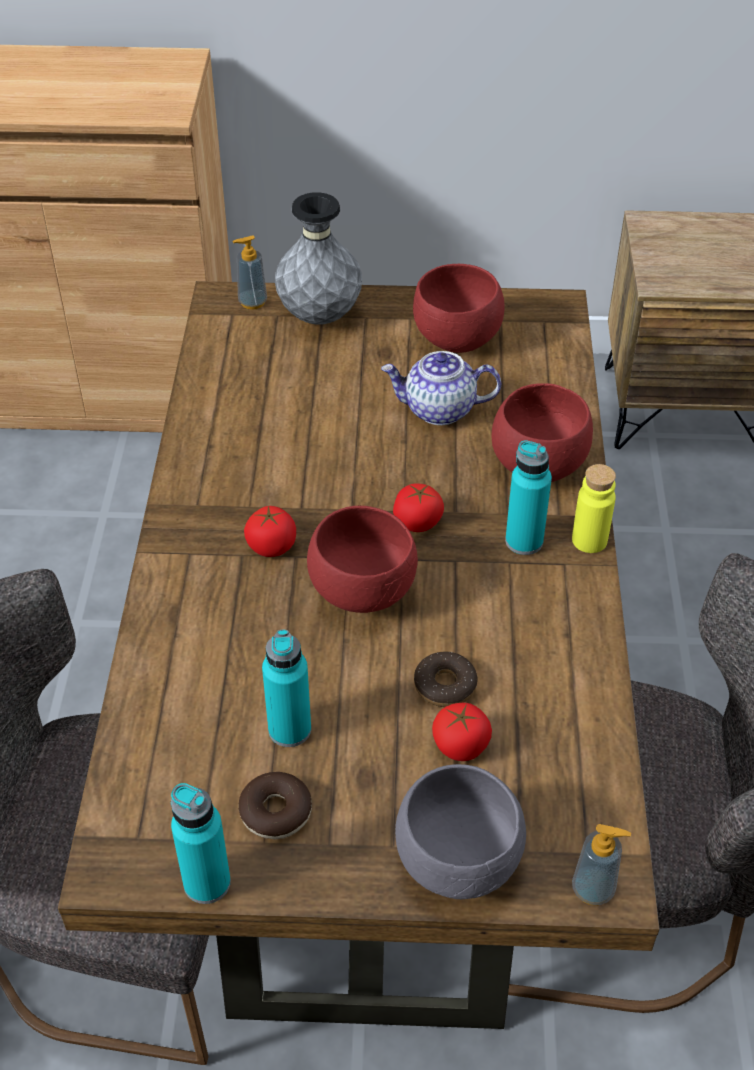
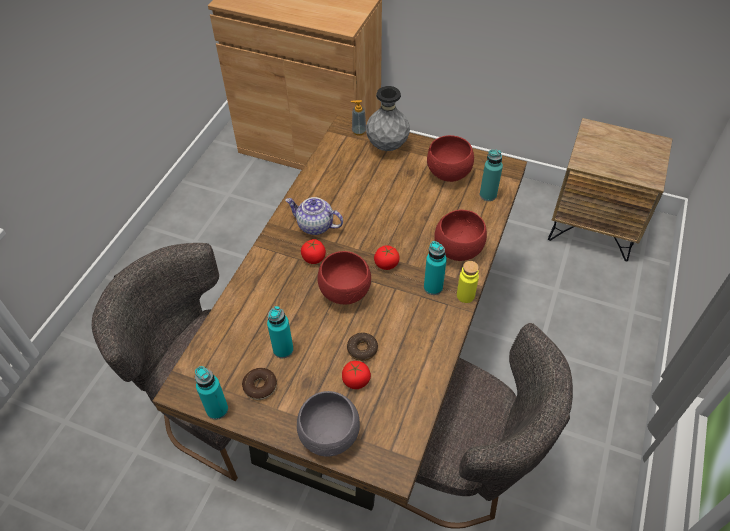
camera: 20 degrees right, 5 degrees up
teapot [381,351,501,425] -> teapot moved to [285,197,343,235]
soap dispenser [572,824,631,905] -> none
none -> turquoise bottle [480,150,503,201]

